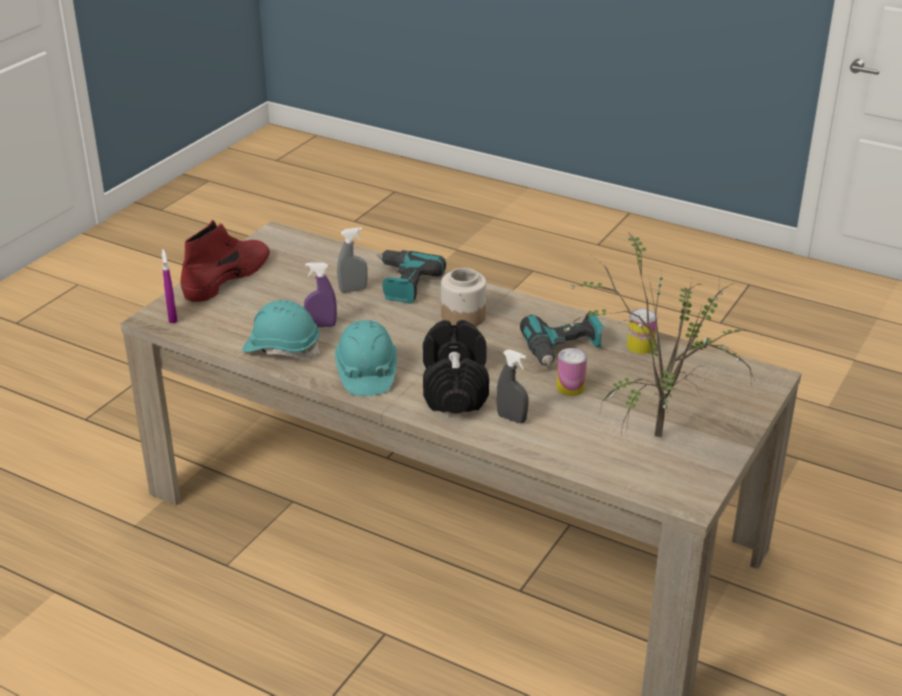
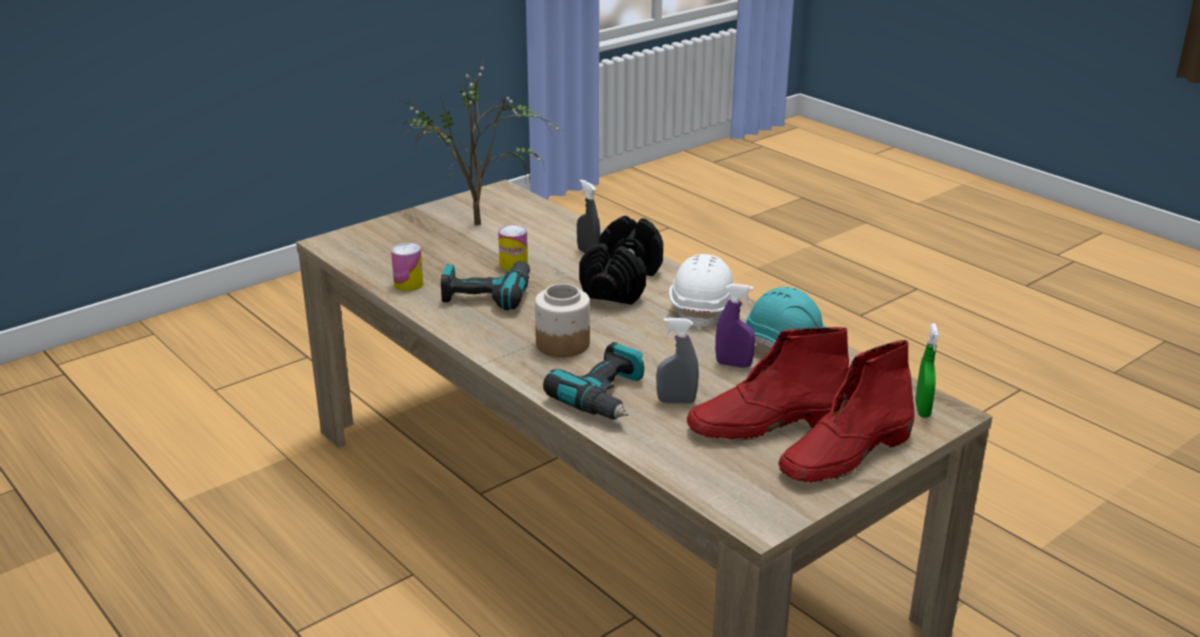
camera: 160 degrees left, 5 degrees down
purple spray bottle [162,249,178,323] -> green spray bottle [915,323,939,417]
turquoise hard hat [335,320,397,396] -> white hard hat [669,254,734,330]
none -> red boot [687,327,849,441]

